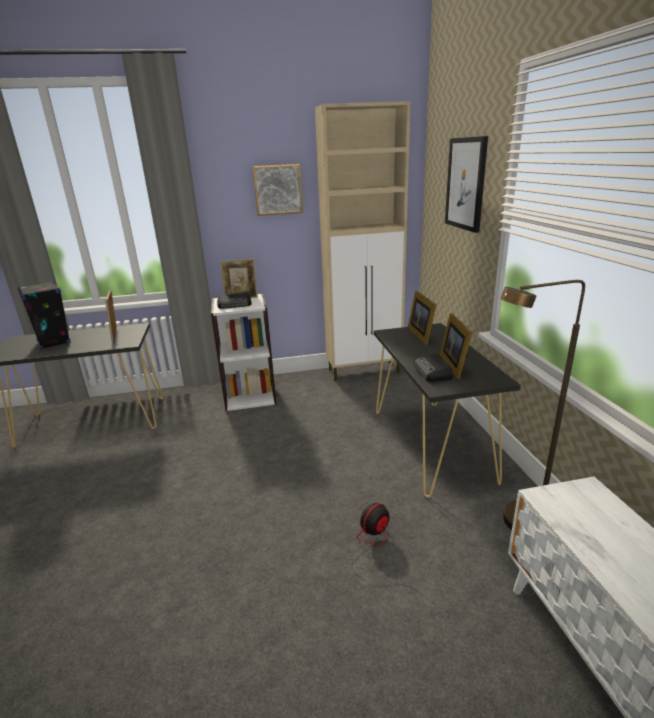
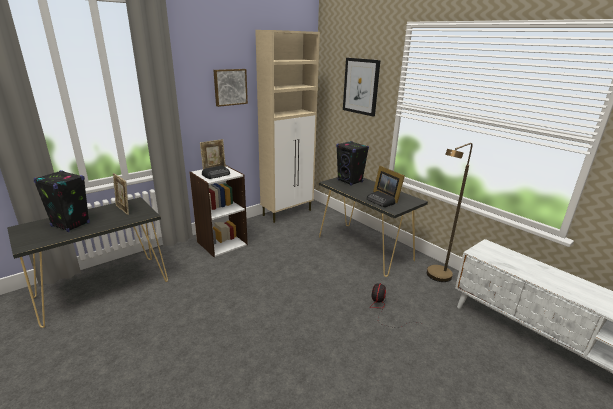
camera: 30 degrees left, 0 degrees up
picture frame [408,291,437,345] -> black speaker [336,141,369,186]

